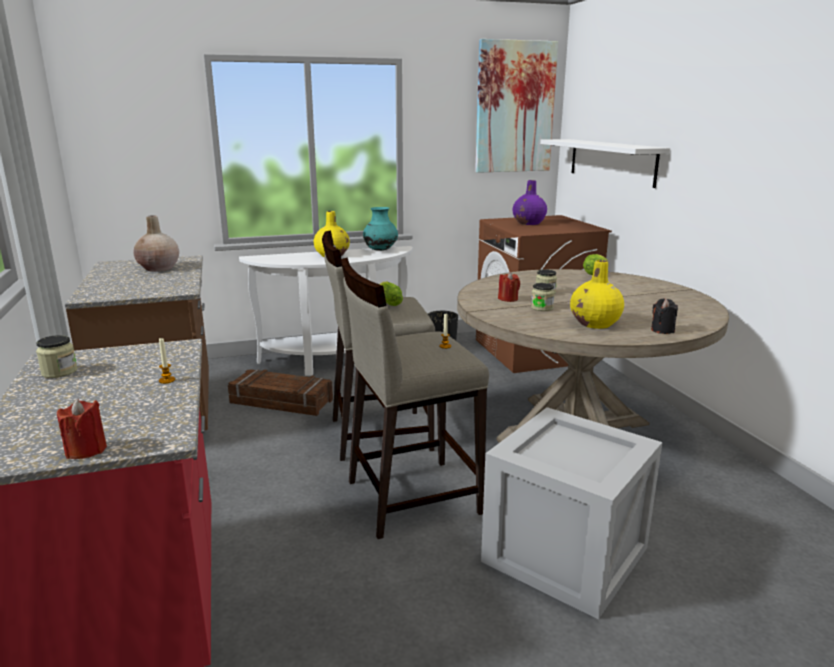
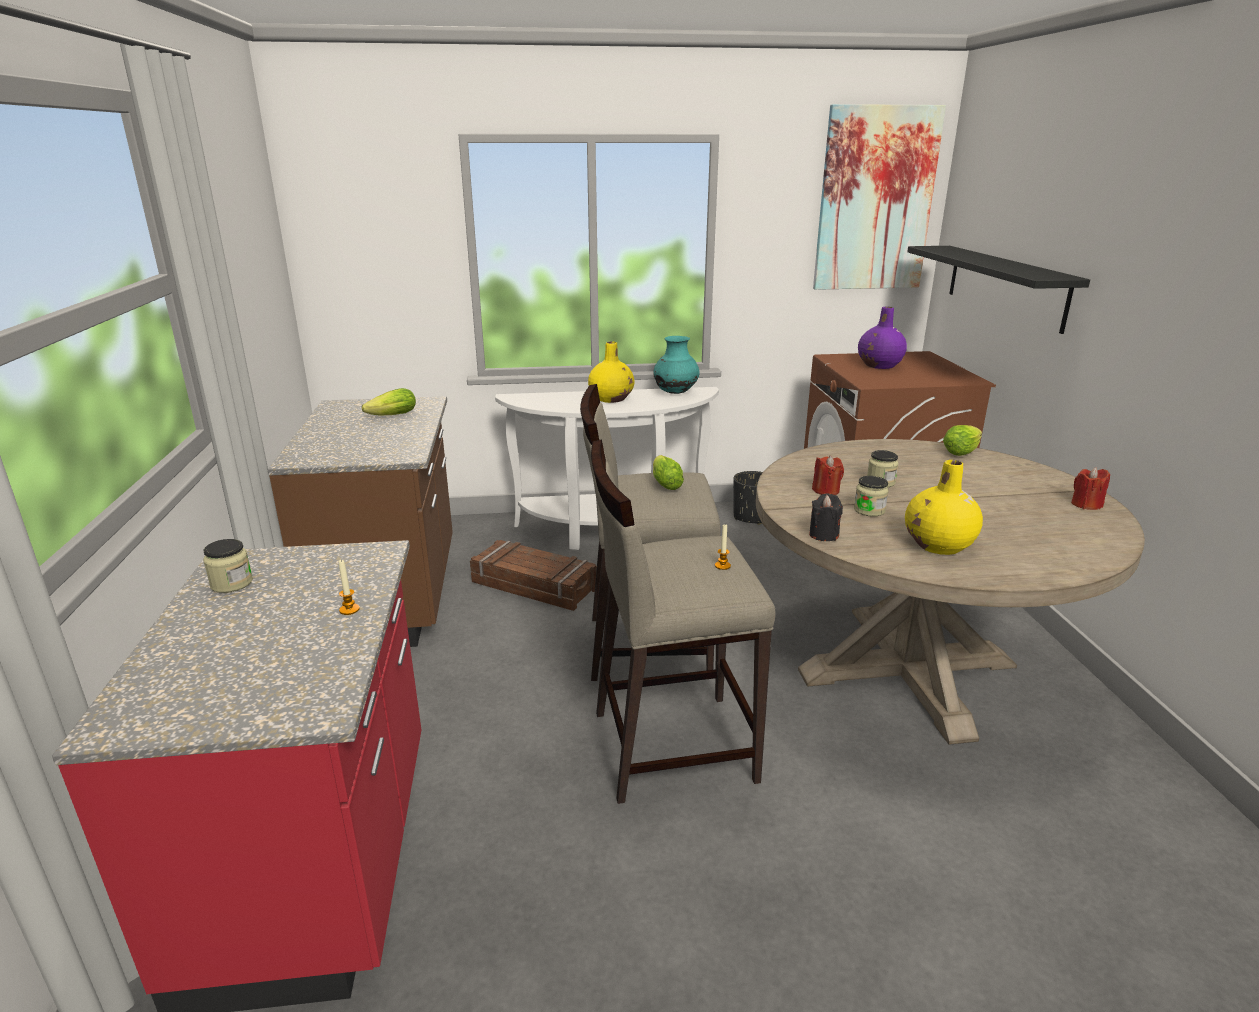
camera: 10 degrees right, 5 degrees up
red candle [57,399,107,459] -> red candle moved to [1071,467,1110,510]
beige vase [134,215,179,272] -> lettuce [362,388,416,415]
crate [481,407,663,620] -> none
white shelf [540,139,670,188] -> black shelf [907,246,1090,334]
black candle [651,298,678,334] -> black candle moved to [809,493,843,541]

